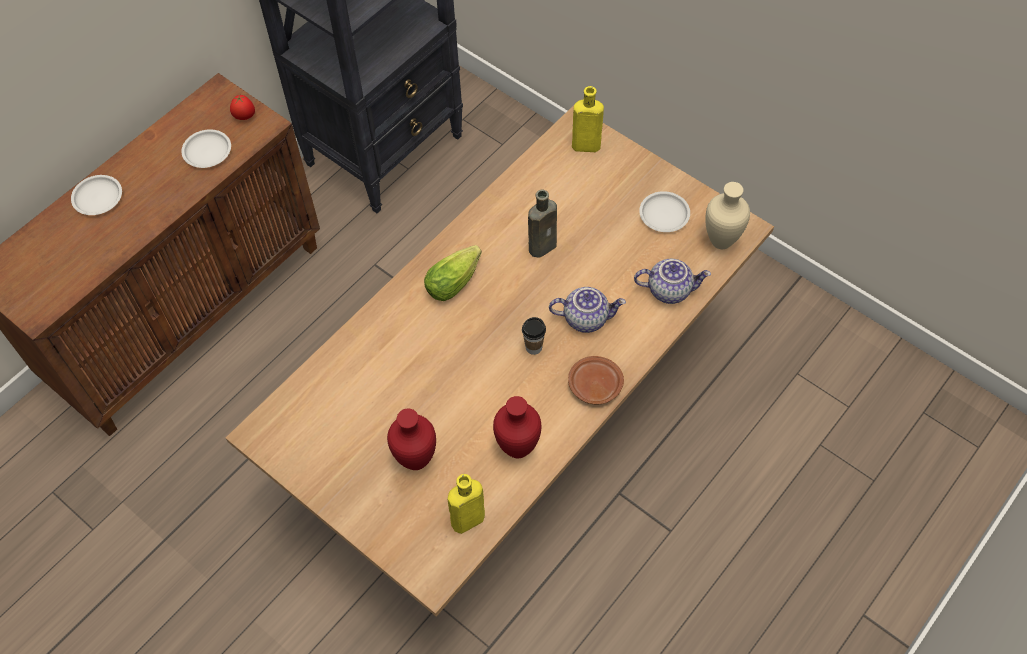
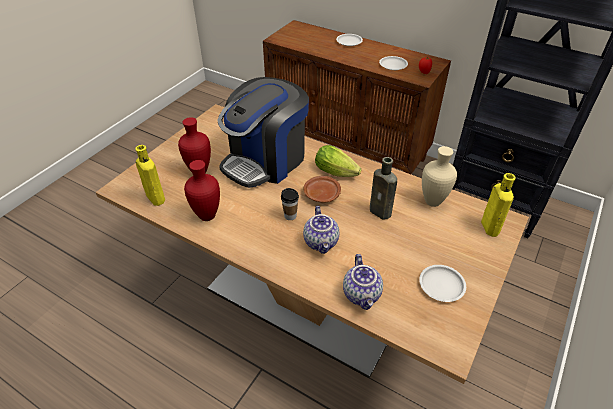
camera: 80 degrees right, 15 degrees down
brown plate [568,356,624,404] -> brown plate moved to [304,176,341,203]
beige vase [705,182,750,249] -> beige vase moved to [422,146,457,207]
none -> coffee machine [217,77,309,188]

